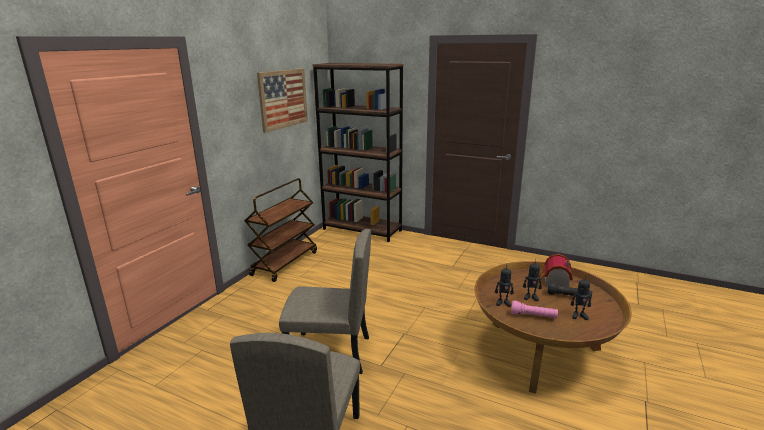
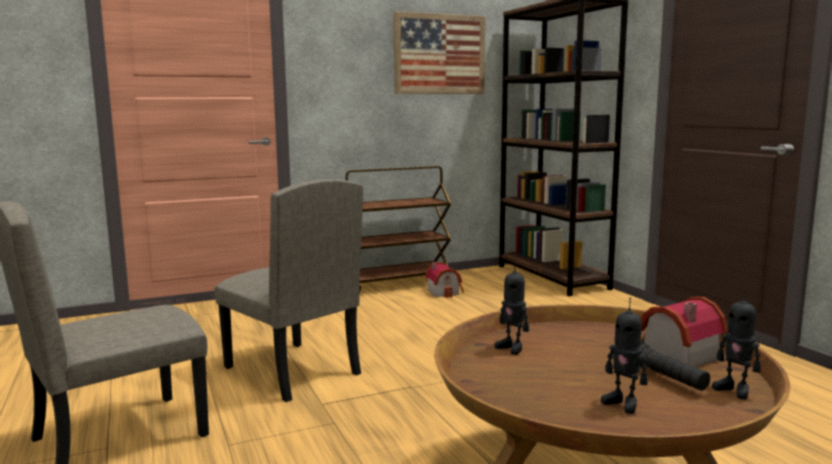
camera: 40 degrees right, 10 degrees down
pink flashlight [511,300,558,318] -> none
toy robot [523,260,542,301] -> toy robot moved to [712,288,761,400]
none -> toy house [425,262,464,298]

